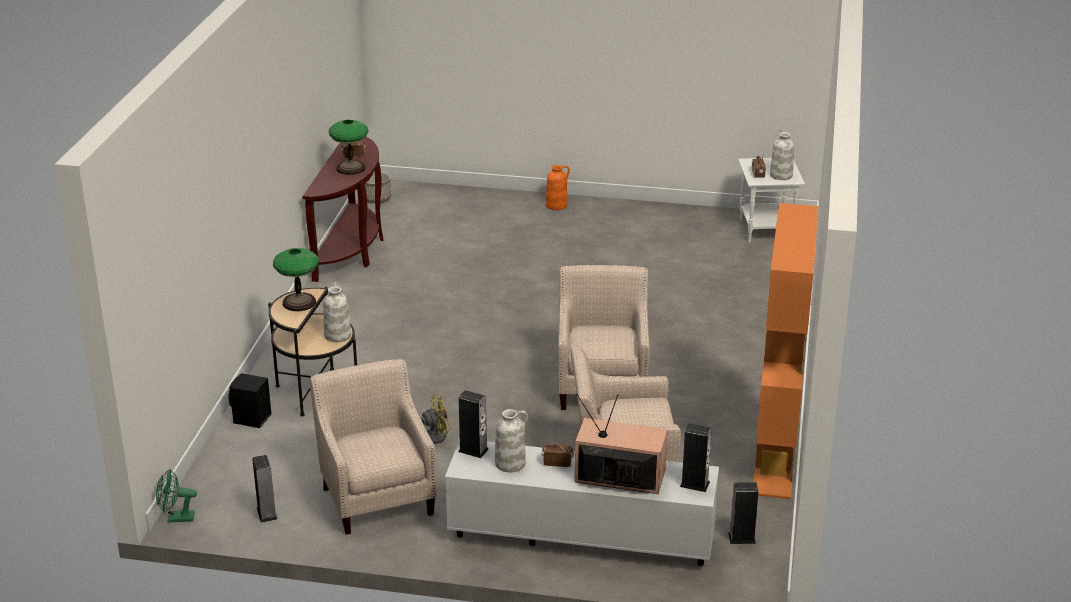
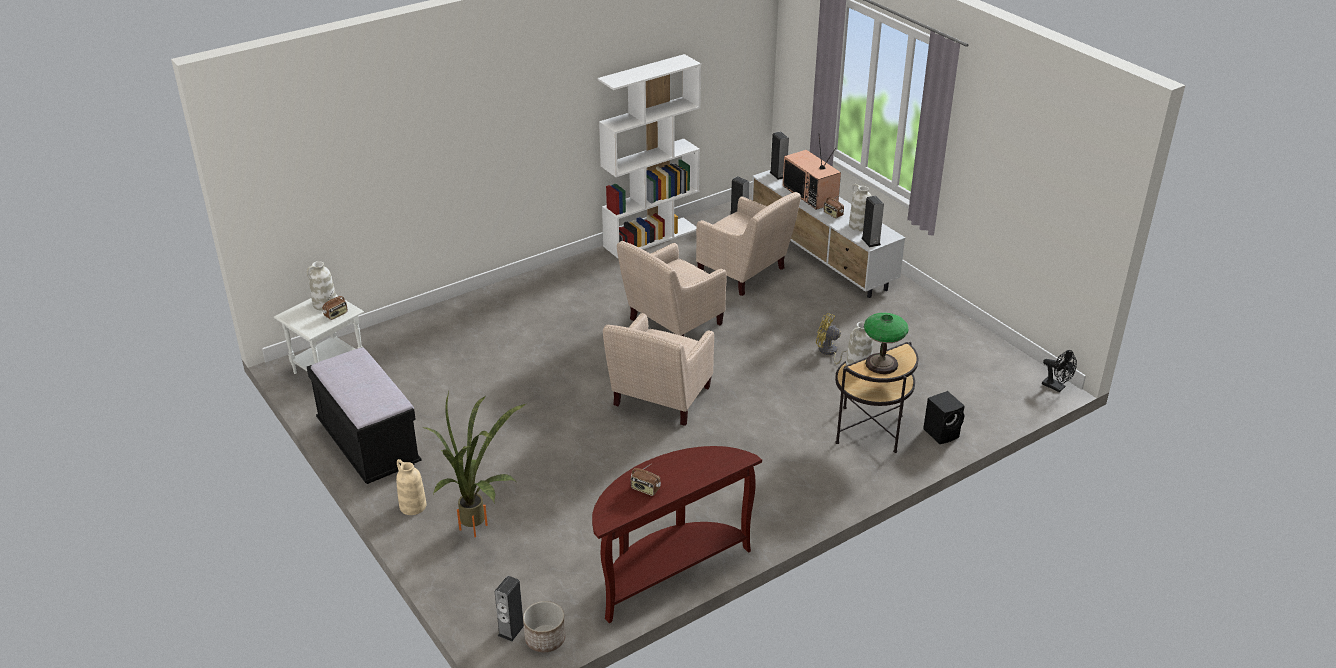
camera: 135 degrees left, 5 degrees up
green fan [156,469,197,523] -> black fan [1042,350,1077,392]
speaker [252,455,277,523] -> speaker moved to [495,576,524,642]
beige armchair [310,359,437,535] -> beige armchair moved to [603,313,714,426]
table lamp [329,120,369,175] -> none
orange vase [546,165,570,210] -> beige vase [396,459,426,515]
orange bookcase [753,203,818,499] -> white bookcase [598,54,701,258]
none -> black bench [307,347,422,484]
none -> potted plant [422,392,526,537]

